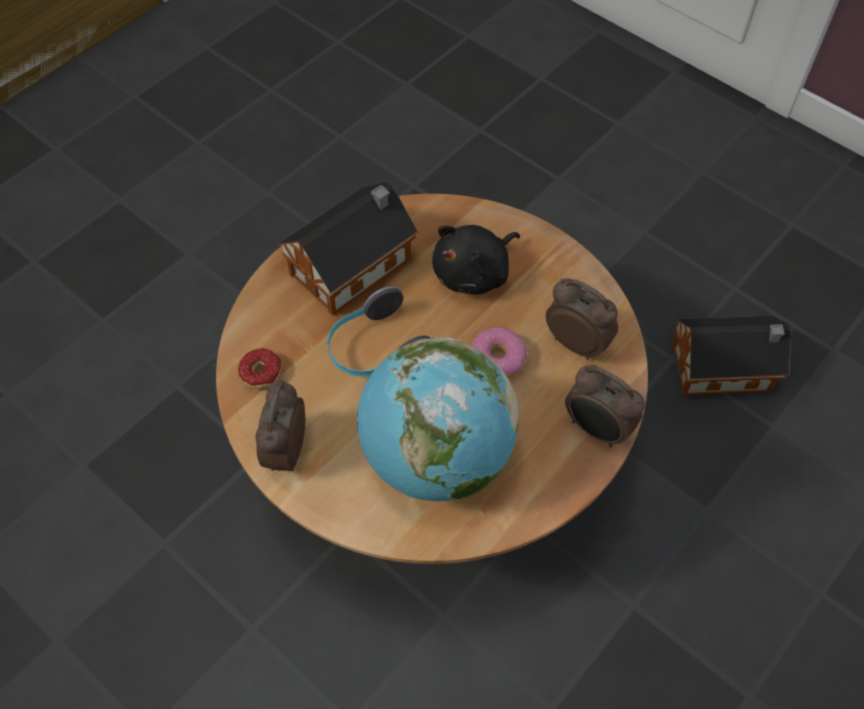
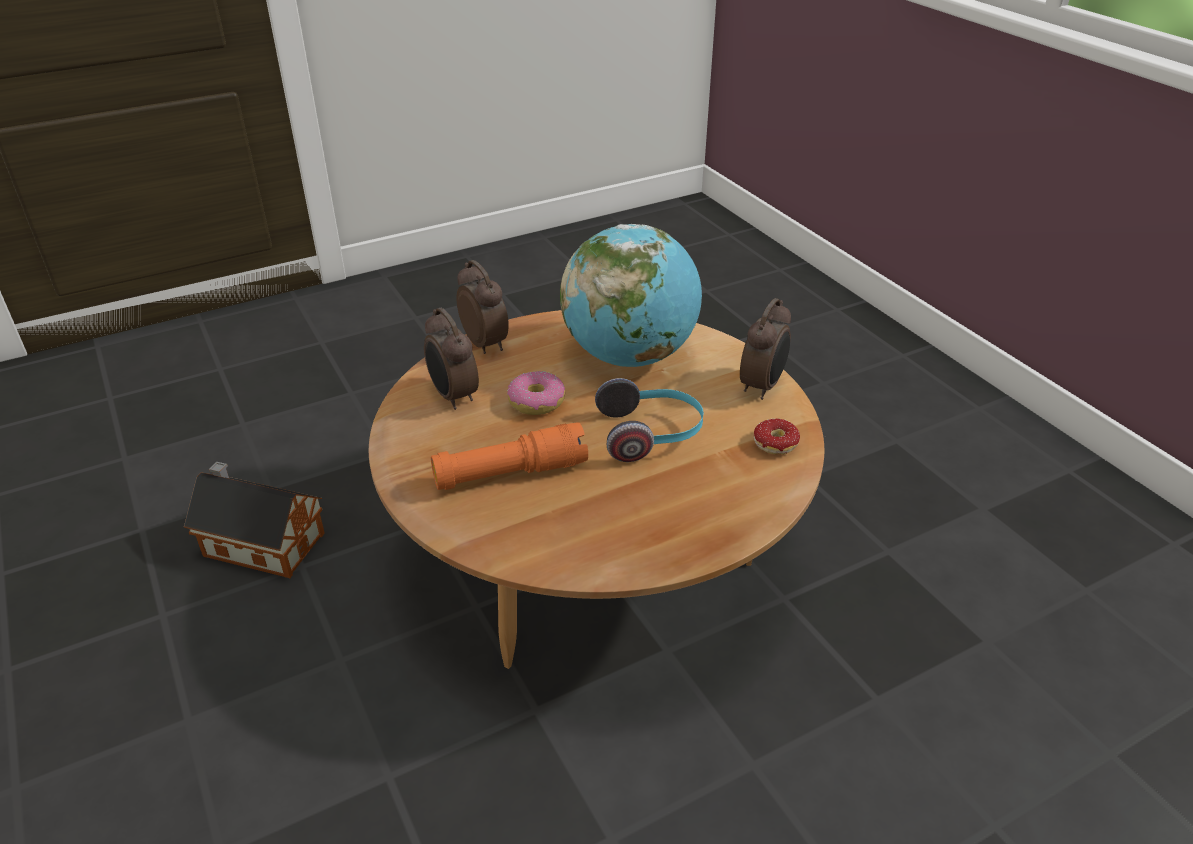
camera: 160 degrees left, 20 degrees down
toy house [278,181,418,316] -> none
black plush toy [432,225,520,295] -> orange flashlight [431,422,588,490]

